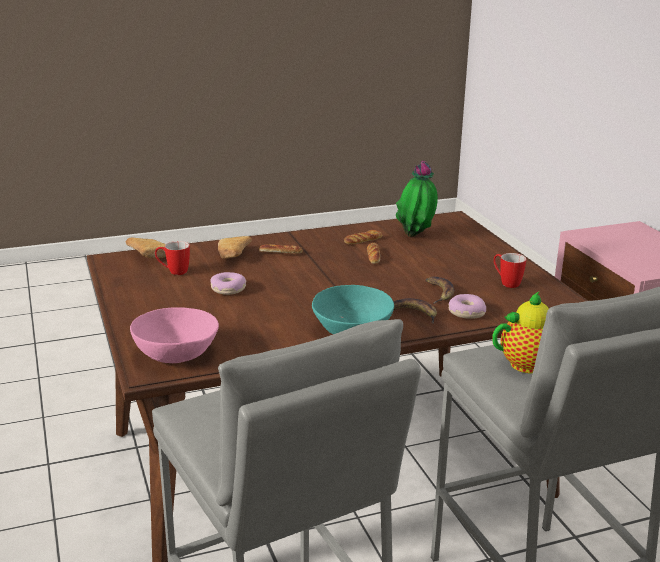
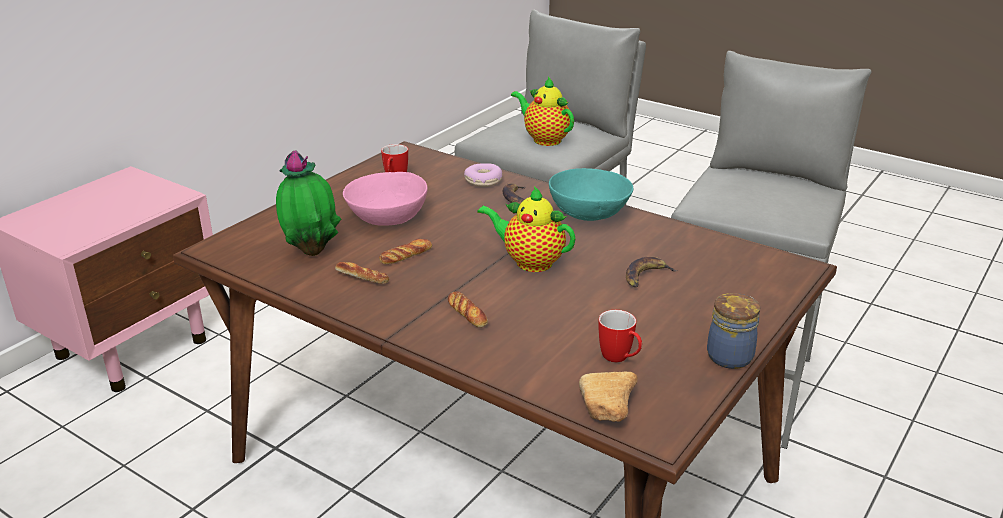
camera: 125 degrees left, 5 degrees up
pink bowl [130,307,219,363] -> pink bowl moved to [343,172,428,226]
donut [210,272,246,295] -> none
bread [218,236,252,259] -> none
banana [426,276,454,304] -> banana moved to [626,257,678,288]
none -> teapot [477,186,576,272]
none -> jar [707,293,760,369]

